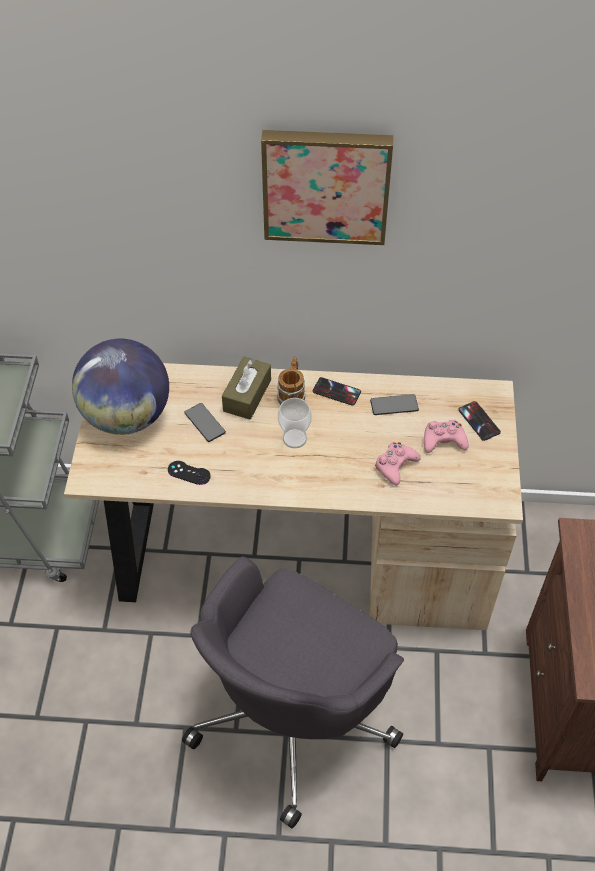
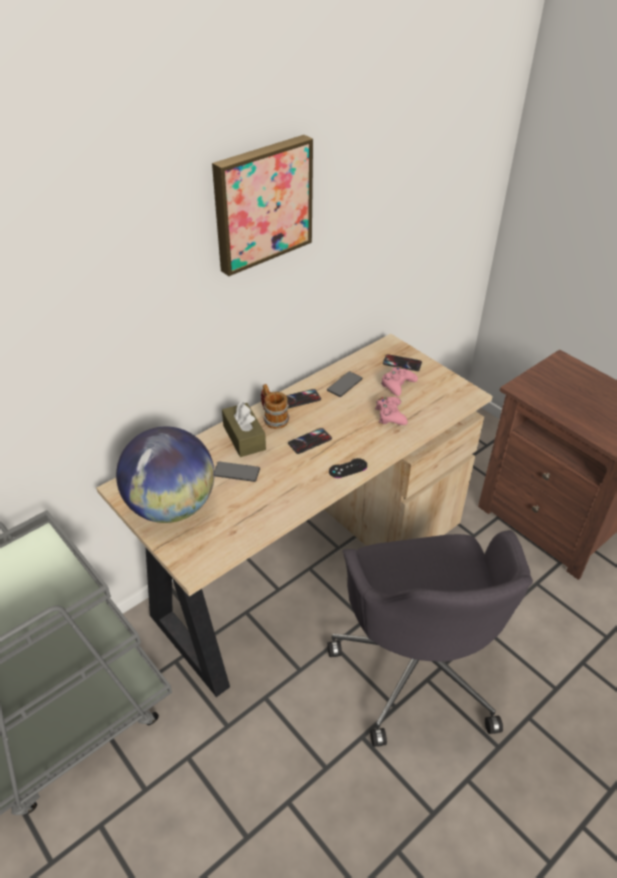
camera: 45 degrees left, 10 degrees down
black game controller [168,461,211,485] -> black game controller moved to [329,458,367,478]
cup [278,398,312,448] -> phone [288,428,332,454]

